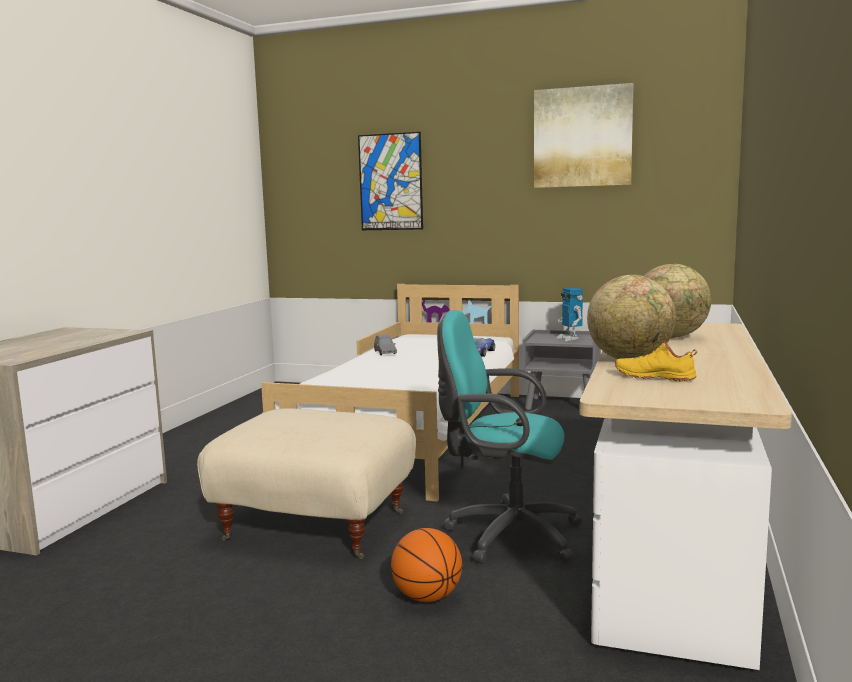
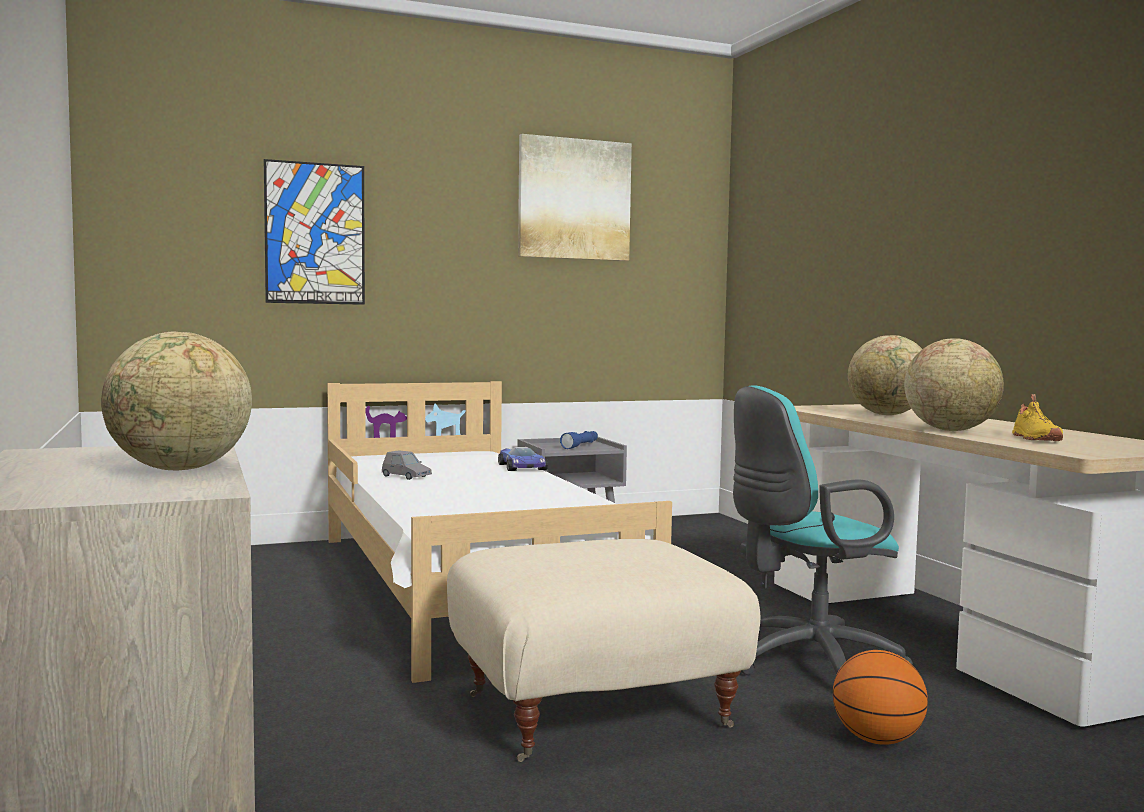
camera: 40 degrees left, 5 degrees down
toy robot [557,288,583,341] -> blue flashlight [560,431,598,449]
yellow shoe [615,335,697,381] -> yellow shoe turned 75 degrees counterclockwise [1012,394,1063,441]
none -> globe [101,331,252,470]

